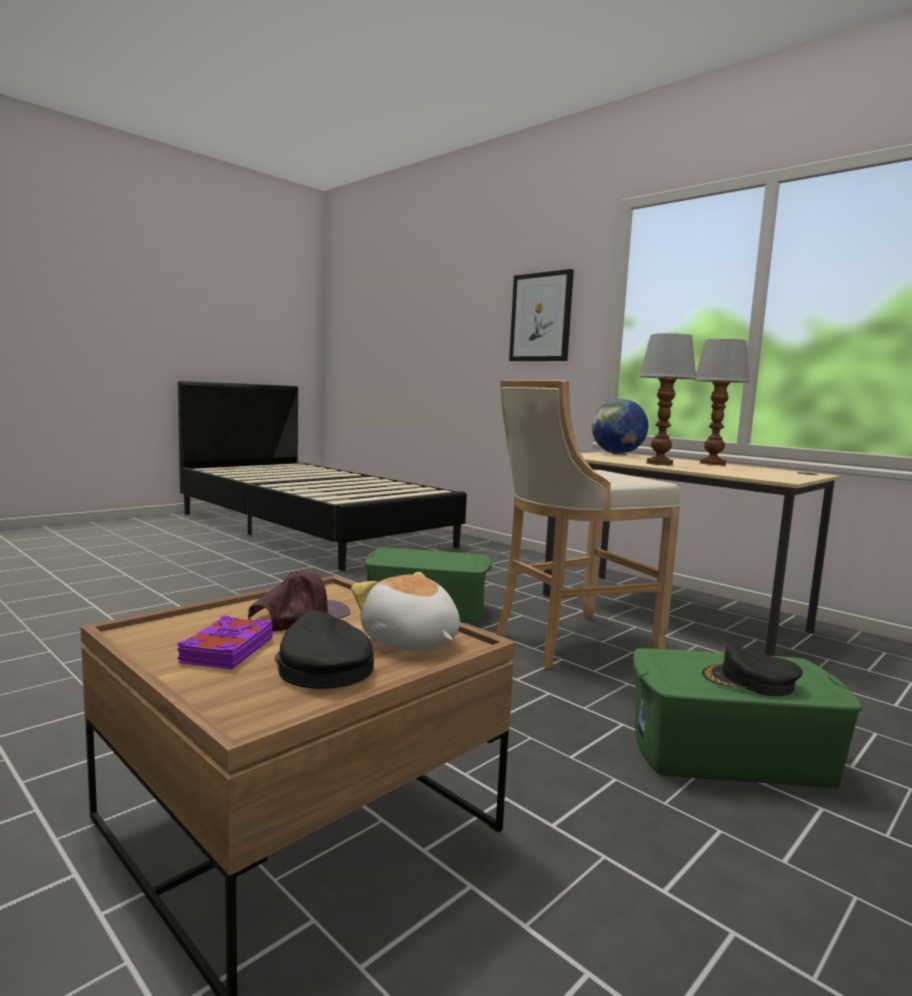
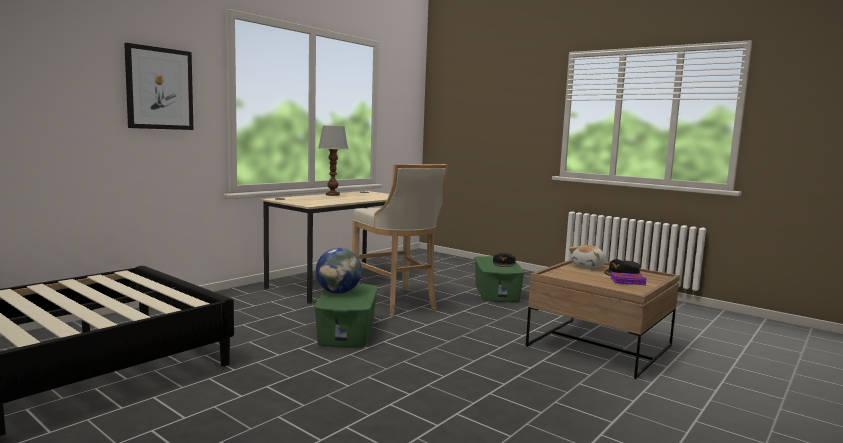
camera: 95 degrees left, 0 degrees up
brown cap [248,571,350,631] -> none
globe [592,399,648,454] -> globe moved to [316,248,362,294]
table lamp [639,333,697,465] -> none

